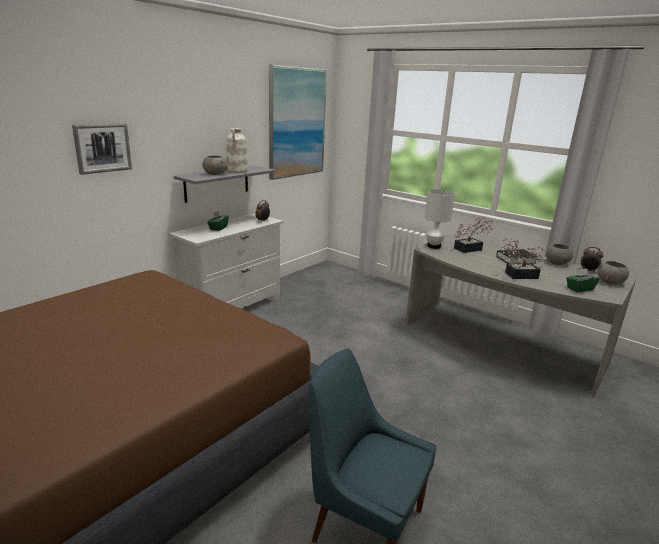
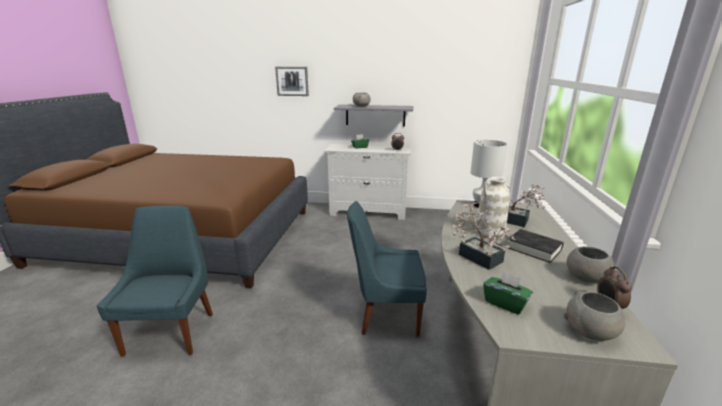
camera: 60 degrees right, 0 degrees up
white vase [226,128,248,173] -> white vase moved to [475,177,510,239]
picture [269,65,327,180] -> none
none -> blue chair [347,201,427,337]

